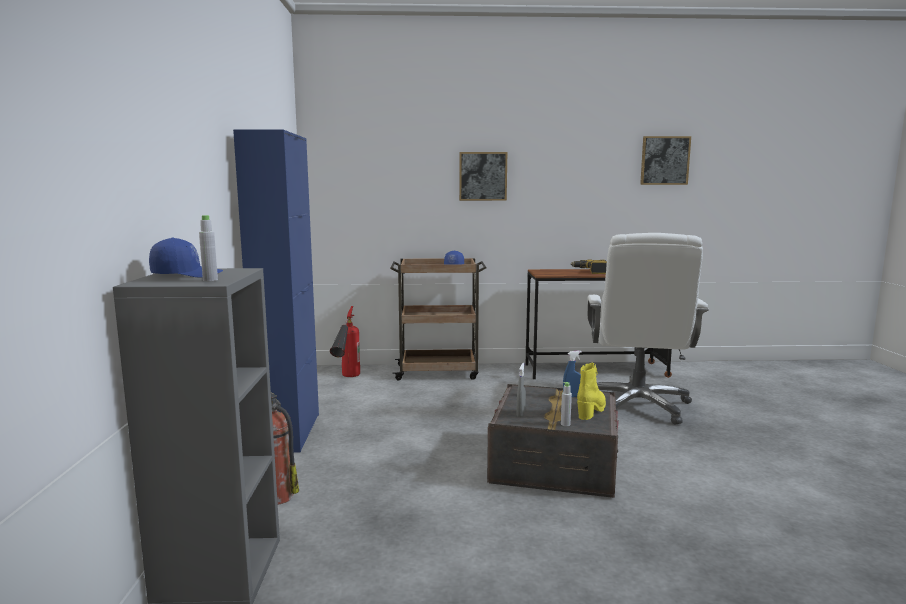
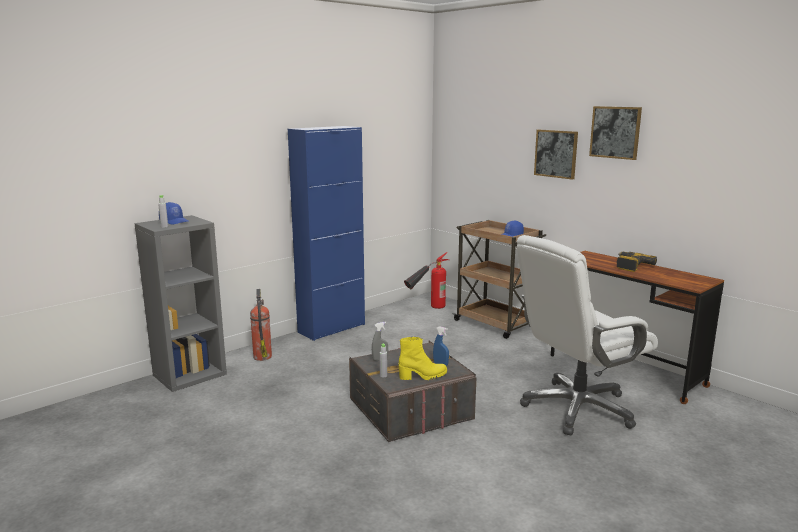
camera: 50 degrees right, 5 degrees up
picture [640,136,691,185] -> picture moved to [589,106,642,160]

